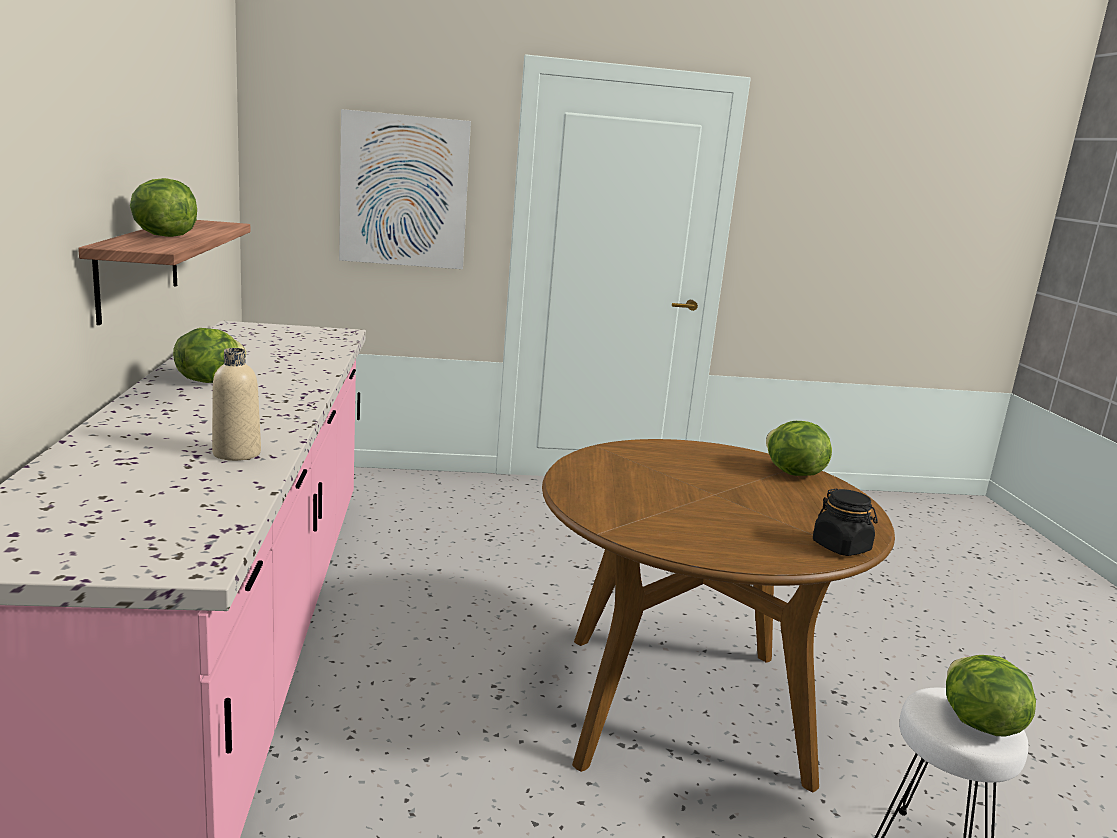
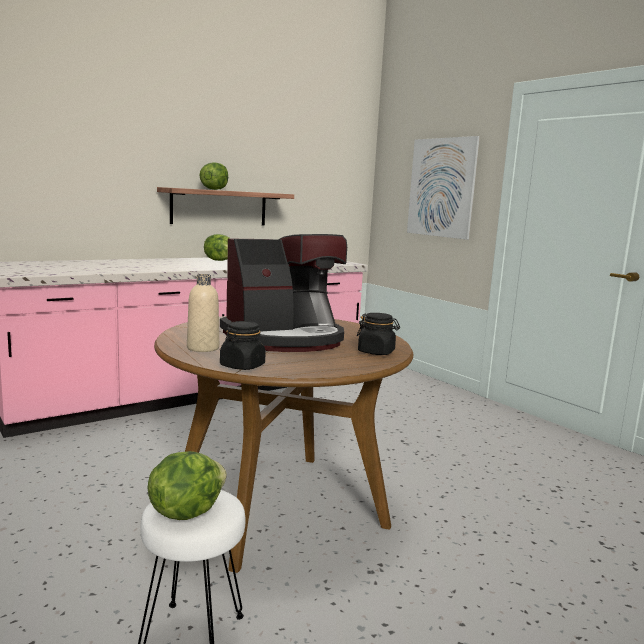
camera: 60 degrees right, 5 degrees down
beige bottle [212,348,261,461] -> beige bottle moved to [187,274,219,352]
lettuce [766,421,832,476] -> black jar [357,313,400,355]
none -> coffee machine [220,234,347,352]

